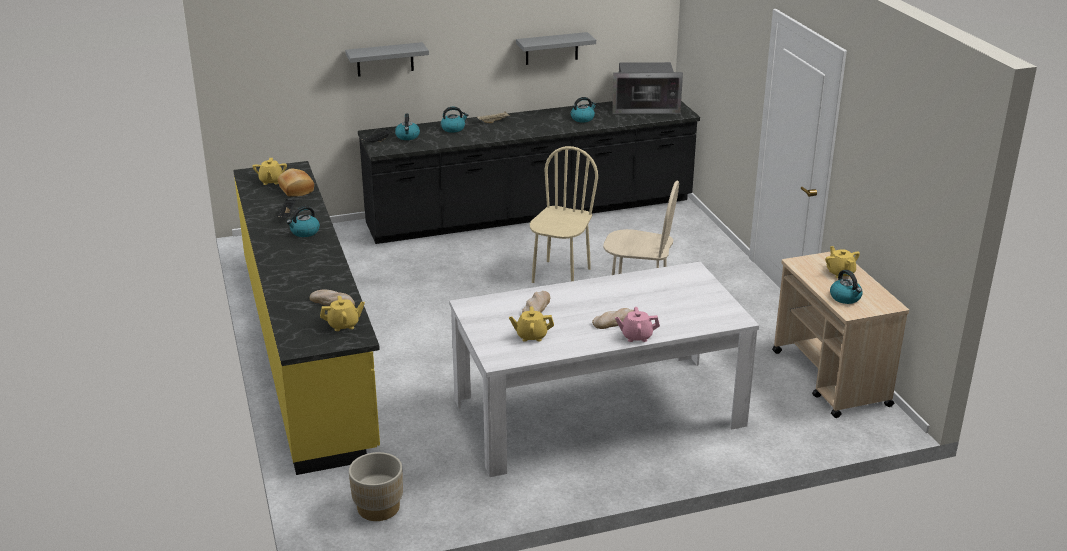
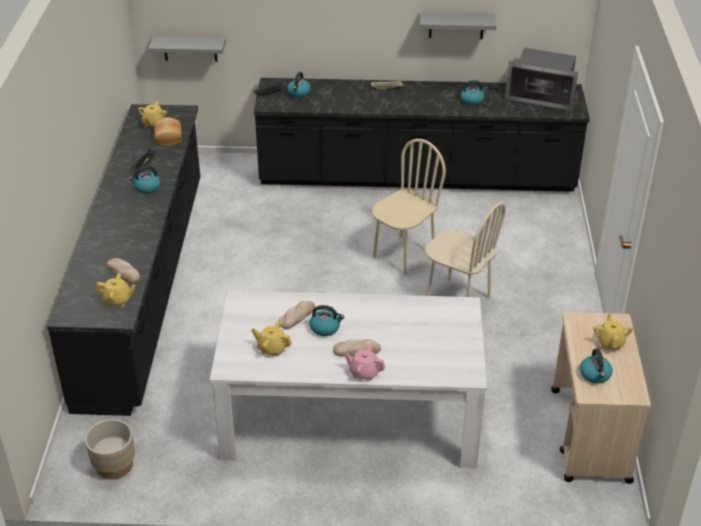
camera: 20 degrees right, 10 degrees up
yellow counter [233,161,380,475] -> black counter [47,104,200,416]
grey shelf [345,42,429,77] -> grey shelf moved to [148,36,226,62]
kettle [441,107,468,133] -> kettle moved to [309,305,344,336]

